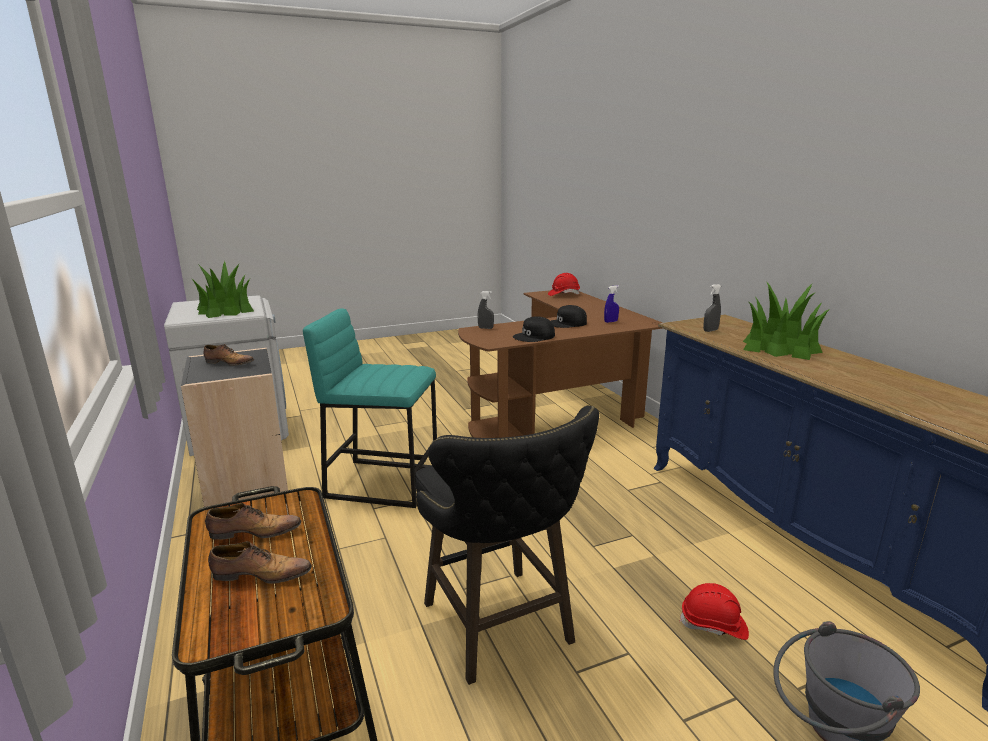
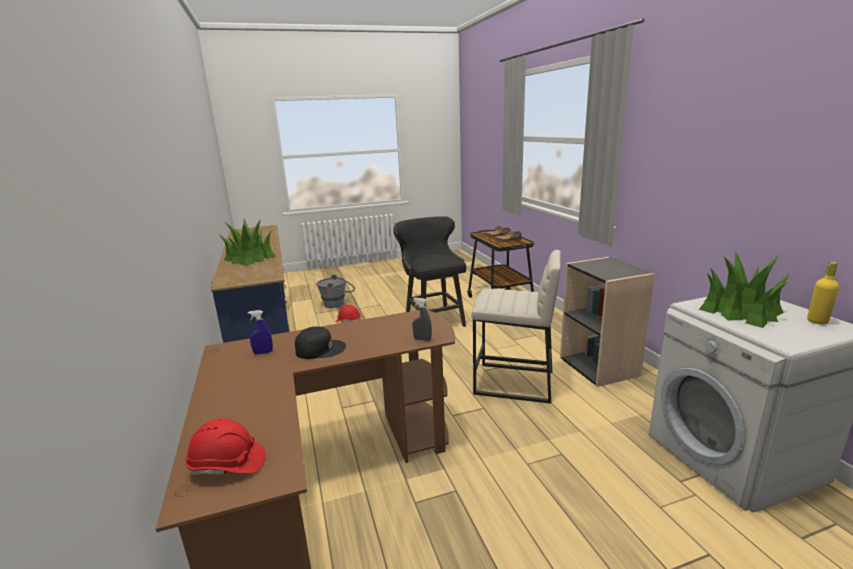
camera: 175 degrees left, 0 degrees up
shoe [203,344,254,365] -> none
turquoise stool [303,309,437,508] -> beige stool [471,250,561,404]
black cap [513,317,555,342] -> none
grey spray bottle [703,284,721,332] -> none
none -> yellow bottle [807,262,839,325]

